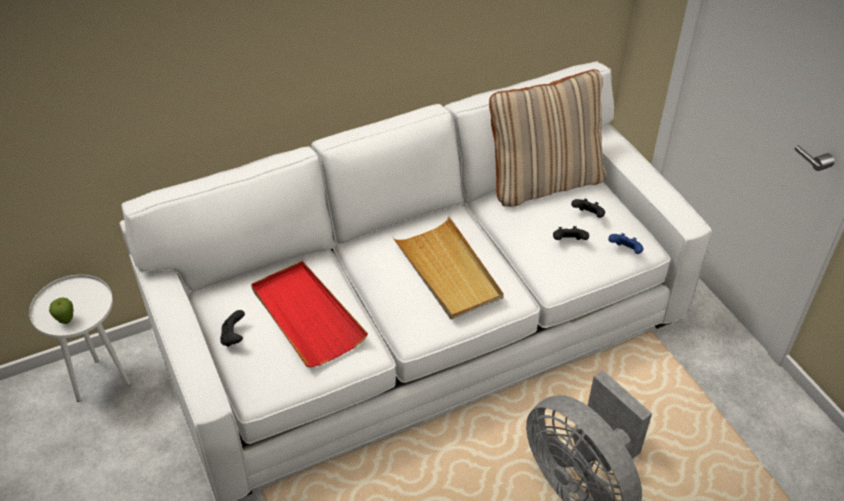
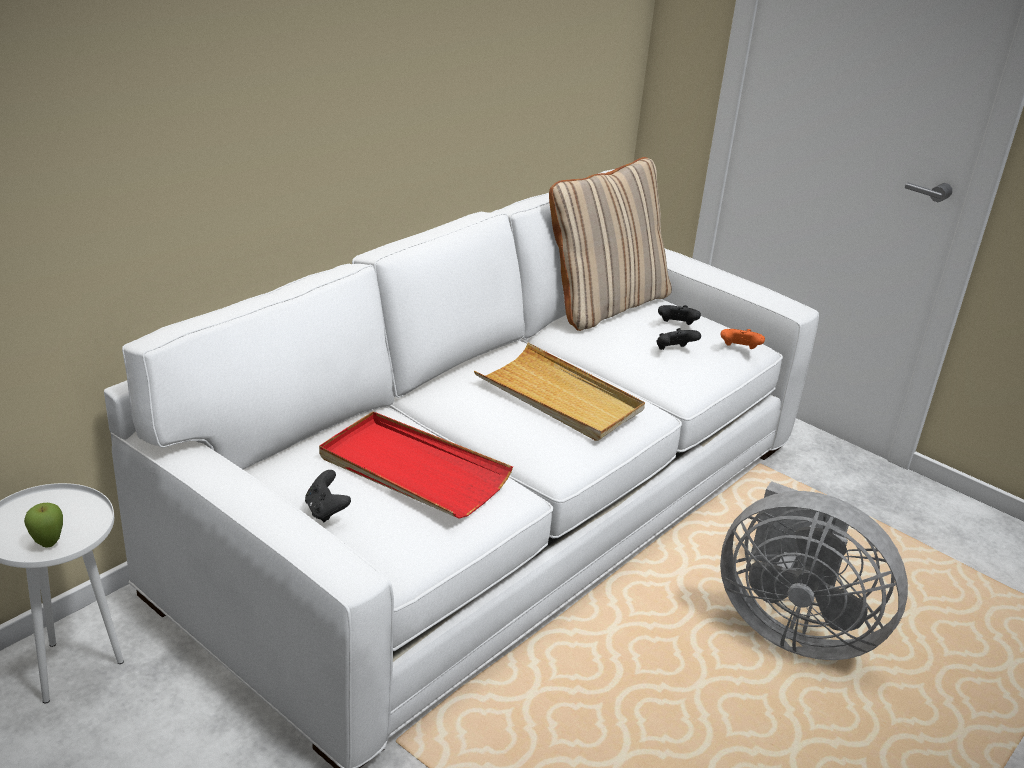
camera: 25 degrees left, 15 degrees down
blue game controller [608,233,644,254] -> orange game controller [721,329,765,349]

